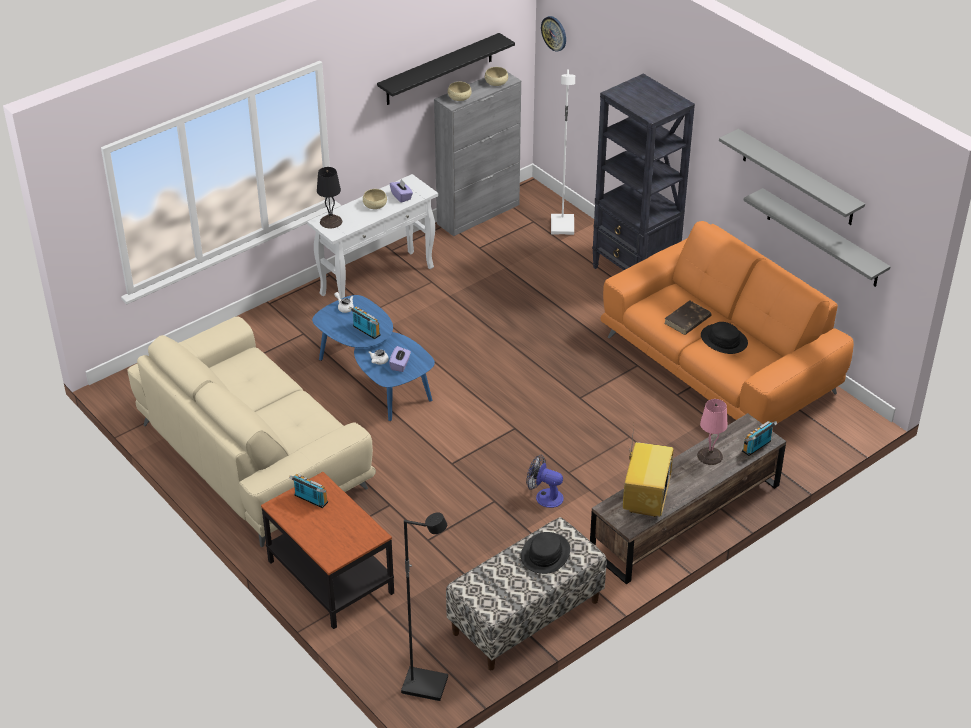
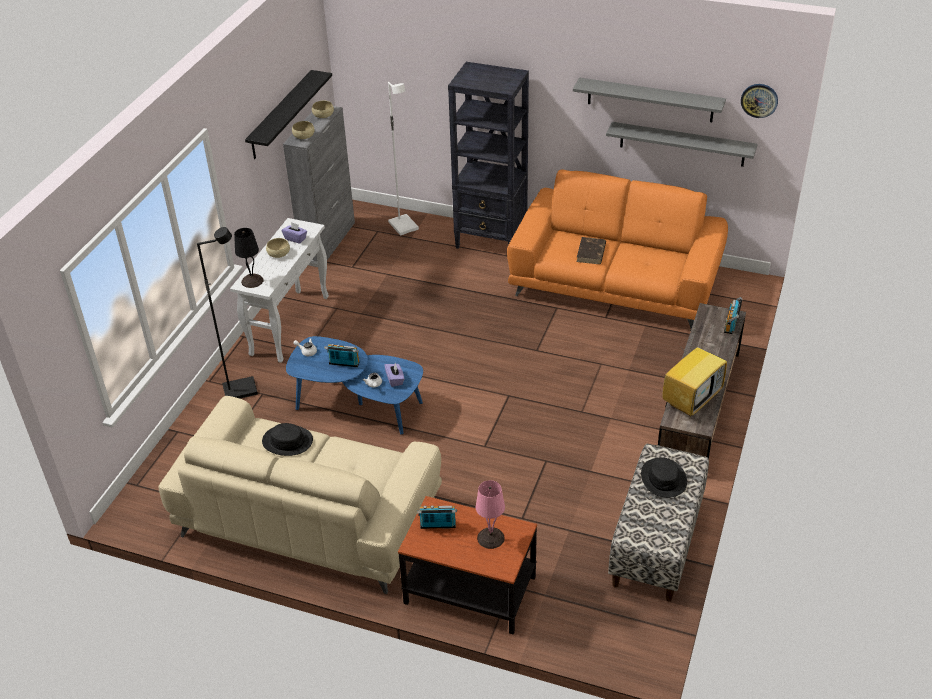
camera: 30 degrees left, 0 degrees up
black floor lamp [401,512,448,701] -> black floor lamp moved to [197,227,258,399]
fan [526,455,564,508] -> none
wall clock [541,16,566,52] -> wall clock moved to [741,84,778,118]
television [623,426,674,517] -> television turned 60 degrees clockwise [663,327,727,416]
pink table lamp [697,399,728,465] -> pink table lamp moved to [476,480,505,549]
black hat [701,322,748,354] -> black hat moved to [262,423,313,456]

